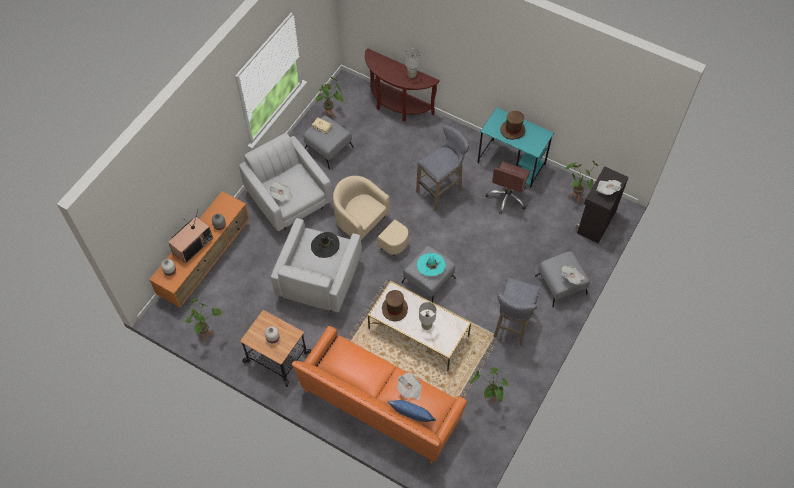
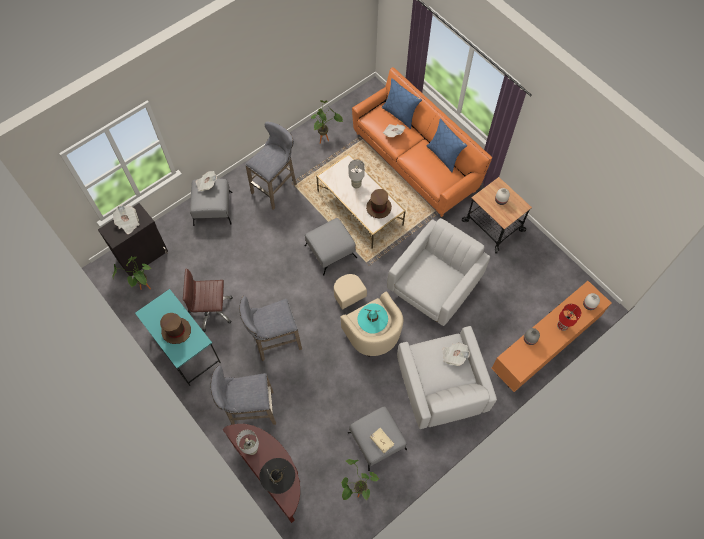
camera: 160 degrees left, 5 degrees up
television [168,208,213,264] -> red table lamp [557,304,581,331]
potted plant [186,299,222,341] -> none
black hat [311,232,340,258] -> black hat moved to [260,458,295,494]
turquoise hat [417,251,446,276] -> turquoise hat moved to [358,303,388,334]
brown office chair [486,161,530,214] -> brown office chair turned 135 degrees counterclockwise [183,268,232,332]
none -> grey stool [210,365,276,425]
none -> blue pillow [427,118,467,172]

